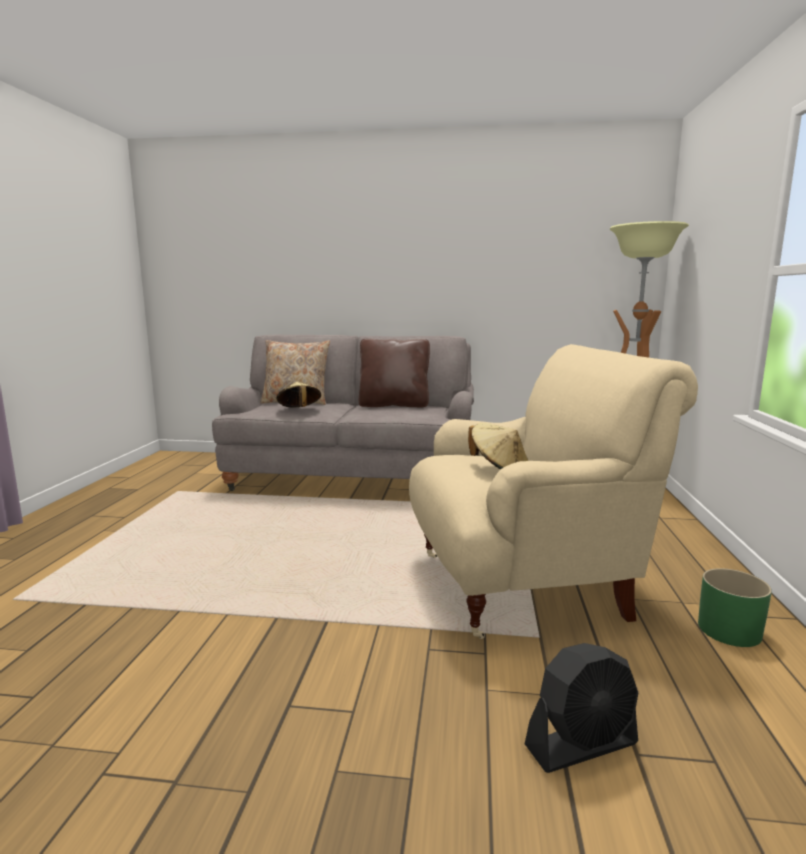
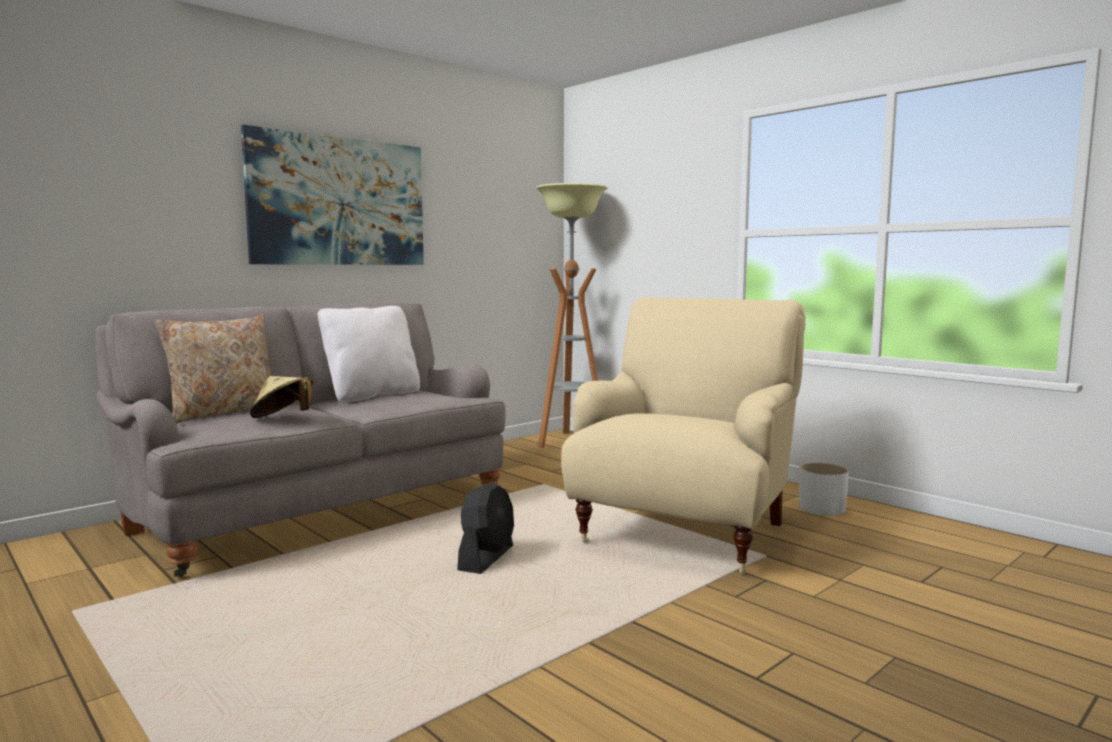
camera: 50 degrees left, 5 degrees down
brown pillow [359,338,430,408] -> white pillow [318,306,420,403]
beige hat [468,423,528,470] -> none
black fan [525,643,638,773] -> black fan moved to [457,482,514,574]
green planter [698,568,772,647] -> white planter [799,463,849,516]
none -> picture [241,125,424,265]

